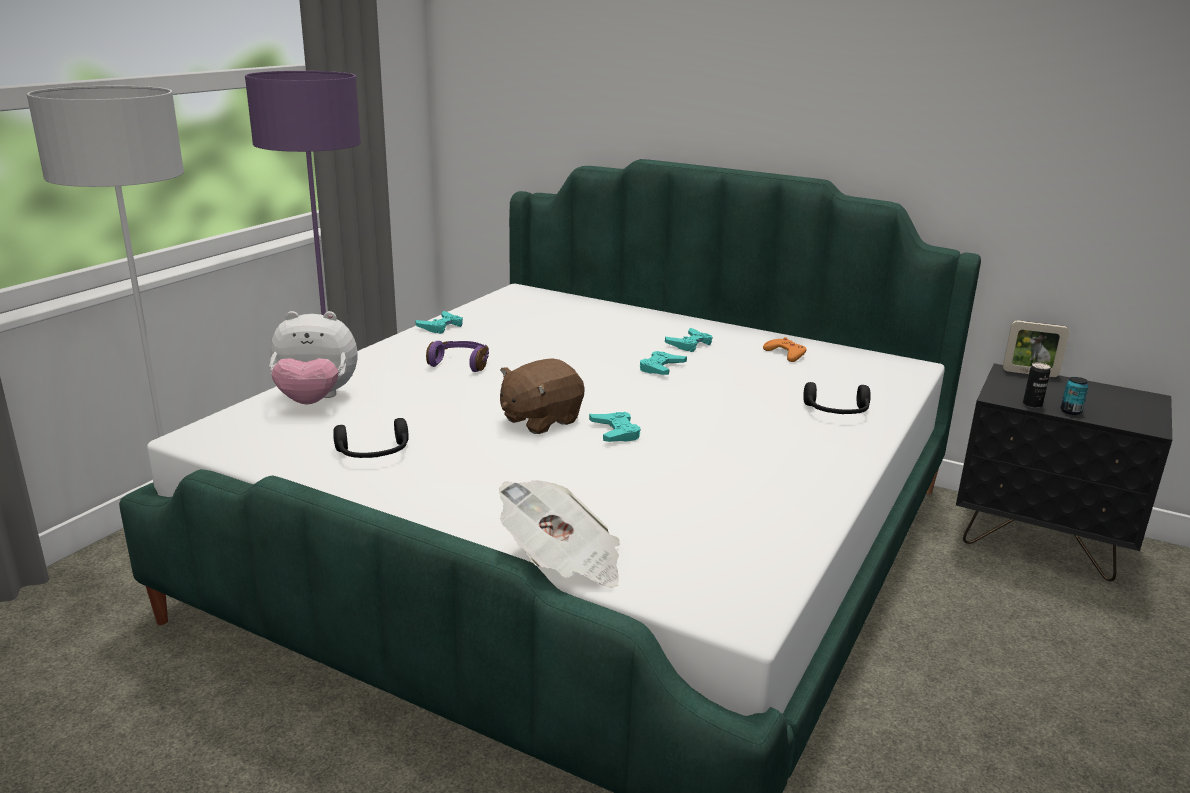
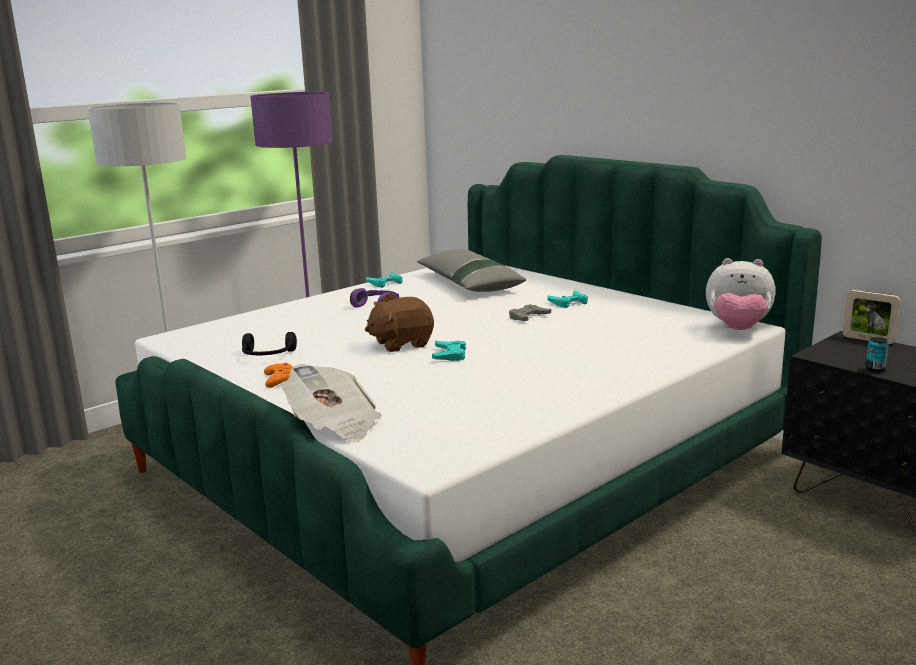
camera: 20 degrees right, 5 degrees down
plush toy [269,311,358,404] -> plush toy moved to [706,258,776,330]
turquoise game controller [640,351,687,375] -> grey game controller [509,304,551,321]
orange game controller [763,337,807,362] -> orange game controller moved to [264,362,292,388]
black headphones [803,382,871,414] -> none
can [1023,362,1051,408] -> none
none -> grey pillow [417,249,526,292]

